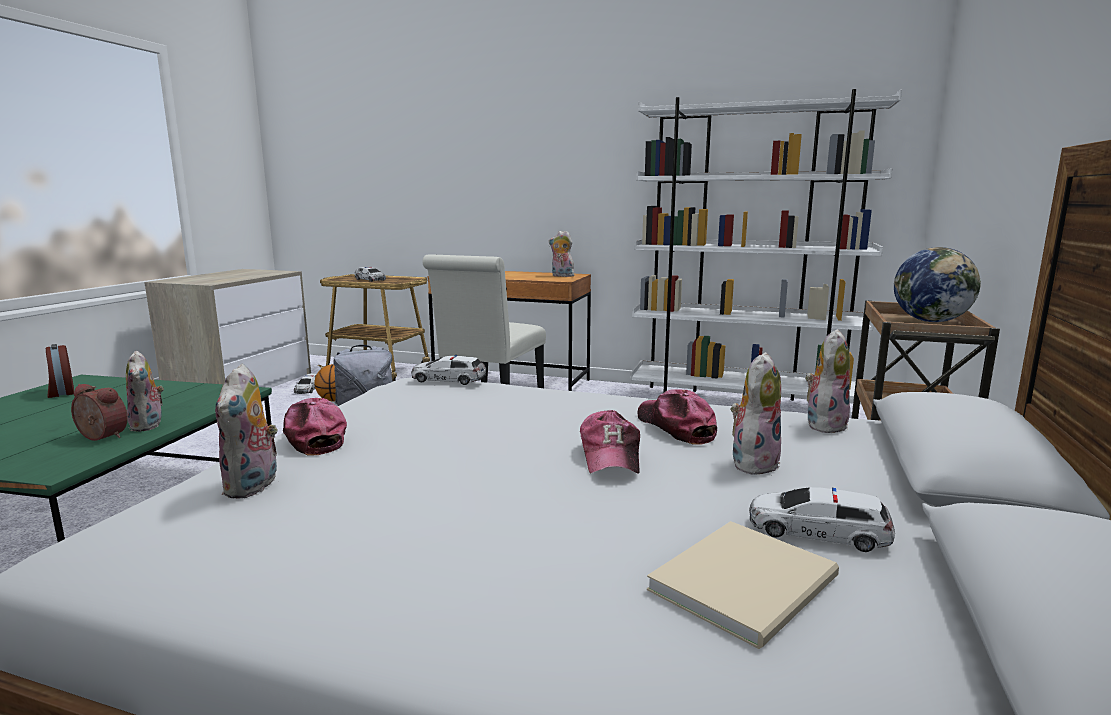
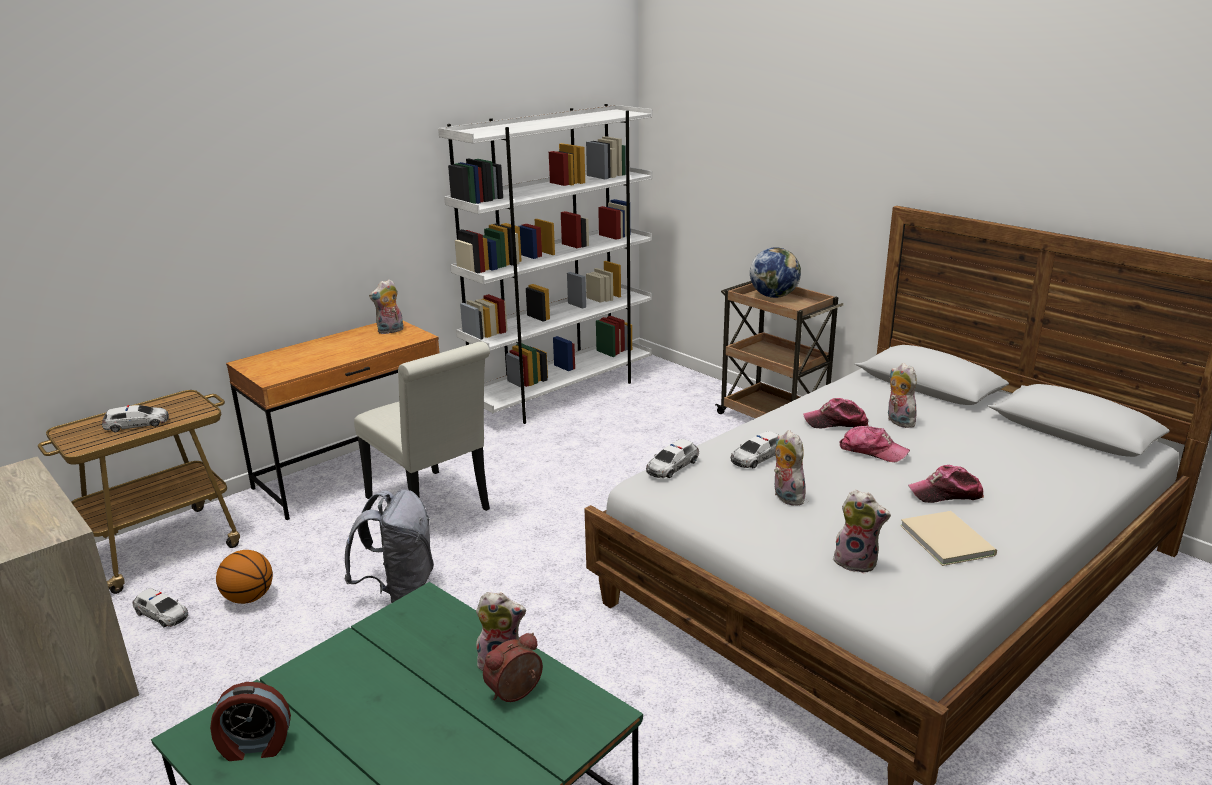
camera: 60 degrees left, 10 degrees up
cap [283,398,347,456] -> cap moved to [908,465,984,503]
beige book [647,521,839,649] -> beige book moved to [900,511,997,566]
toy car [749,487,895,552] -> toy car moved to [731,431,778,468]
plush toy [805,329,850,433] -> plush toy moved to [774,430,806,506]

